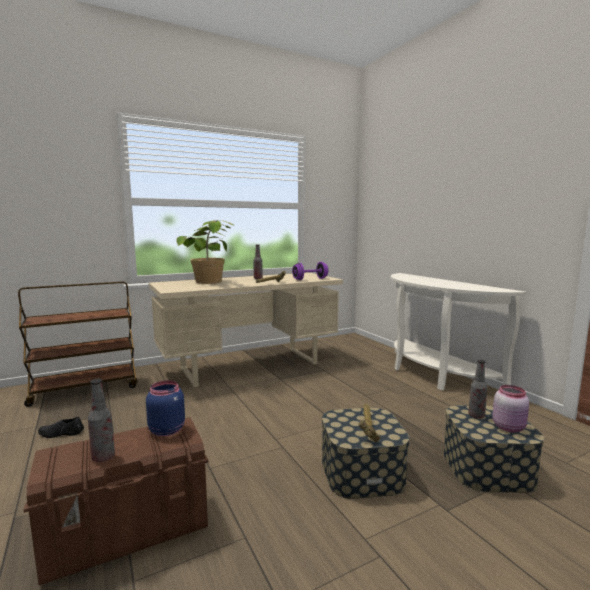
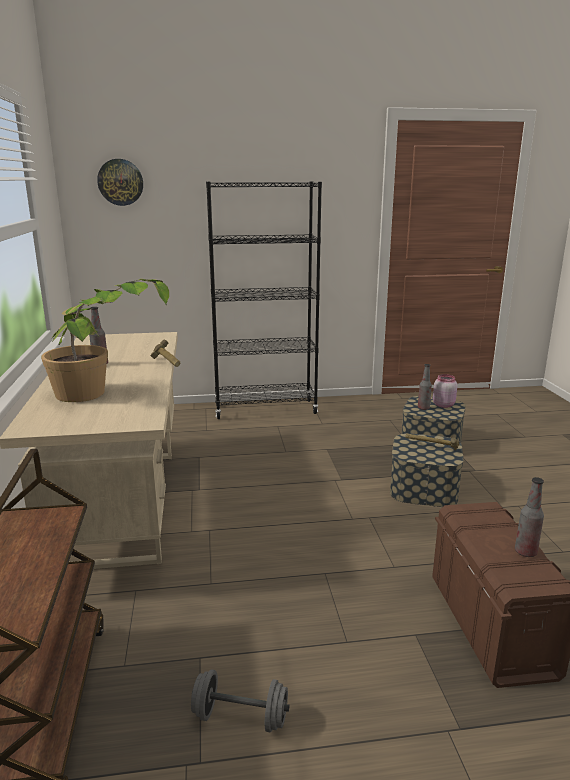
camera: 70 degrees left, 10 degrees up
black shoe [38,417,84,438] -> grey dumbbell [191,669,289,732]
blue jar [146,380,185,436] -> none
purple dumbbell [292,262,328,280] -> none
white console table [391,273,527,390] -> black bookcase [206,181,322,419]
none -> wall clock [97,159,143,206]

